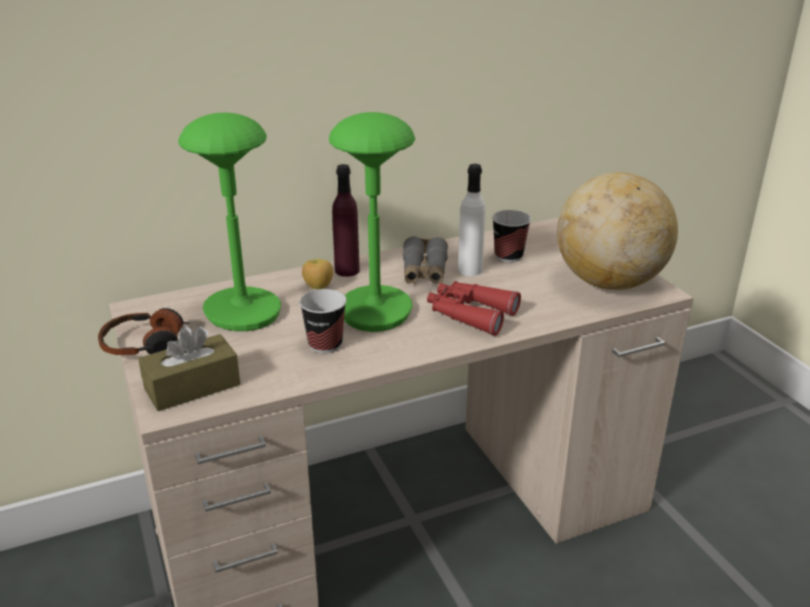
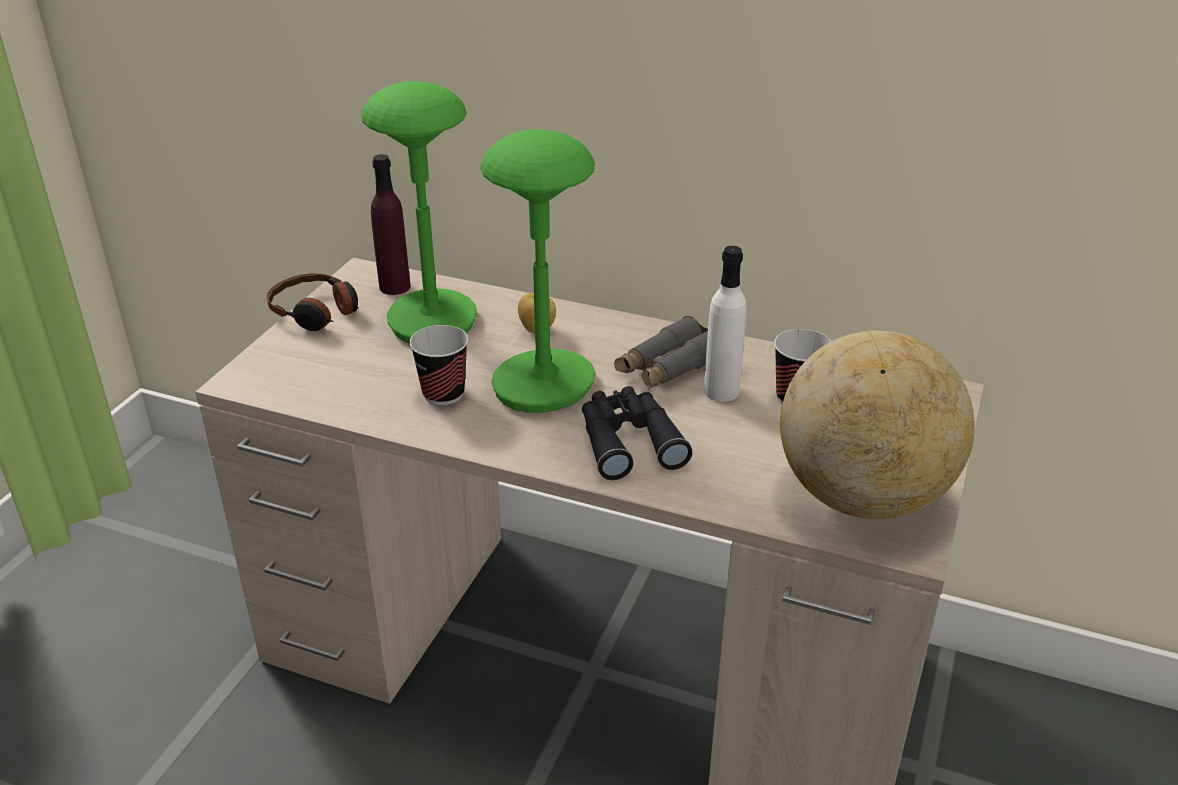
camera: 45 degrees right, 5 degrees up
brown tissue box [138,326,240,411] -> none
purple bottle [332,164,360,277] -> purple bottle moved to [371,154,411,295]
red binoculars [427,281,521,336] -> black binoculars [582,386,692,480]

